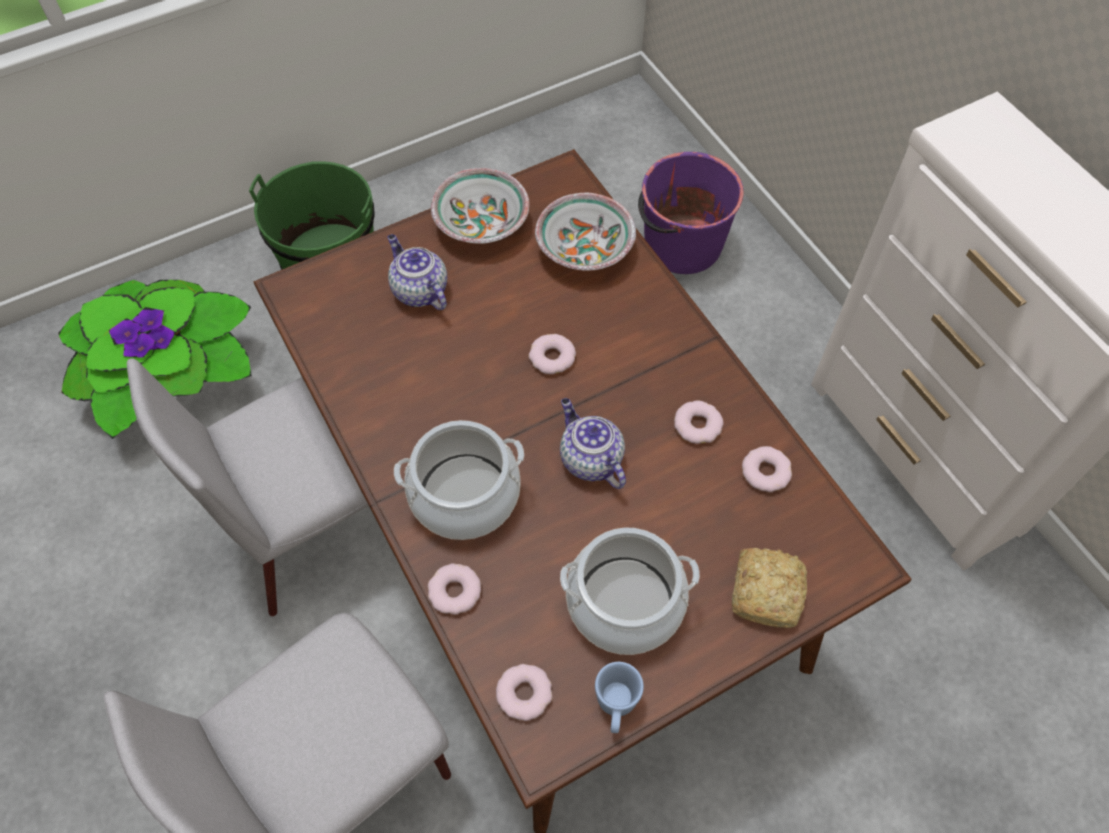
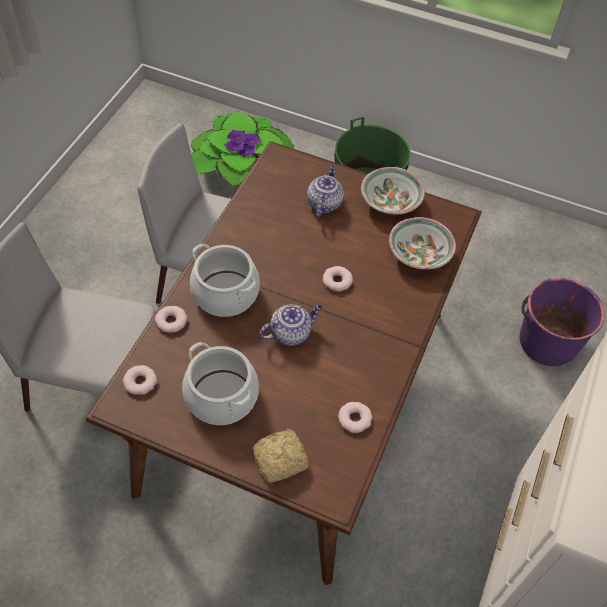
camera: 50 degrees right, 5 degrees down
teapot [560,398,626,489] -> teapot turned 45 degrees clockwise [259,305,323,346]
blue mug [595,662,644,733] -> none
donut [674,401,724,444] -> none

